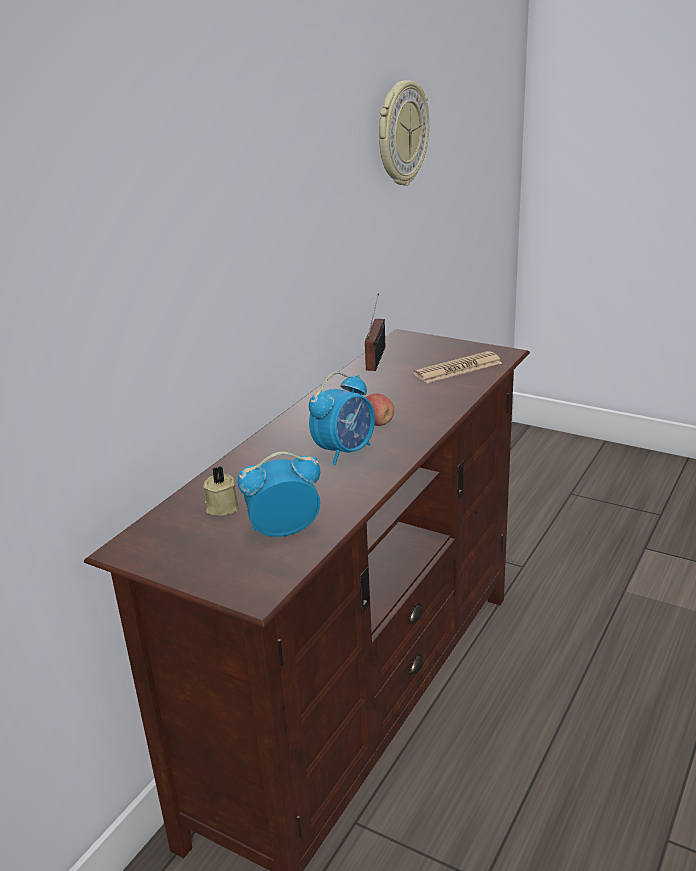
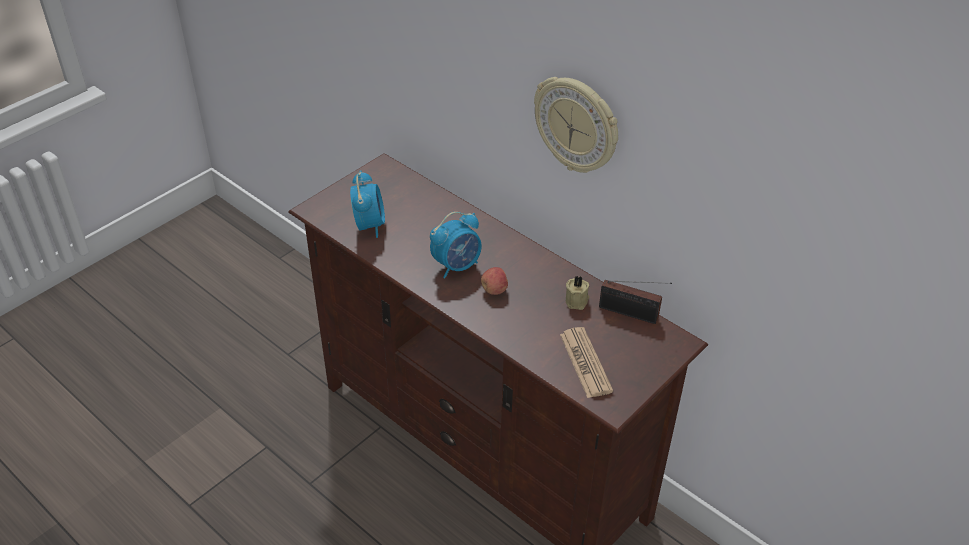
camera: 100 degrees right, 15 degrees up
beige candle [203,466,239,516] -> beige candle moved to [566,276,589,310]
alarm clock [309,372,375,465] -> alarm clock turned 90 degrees counterclockwise [430,212,482,278]
wall clock [379,80,429,186] -> wall clock moved to [534,77,618,173]

